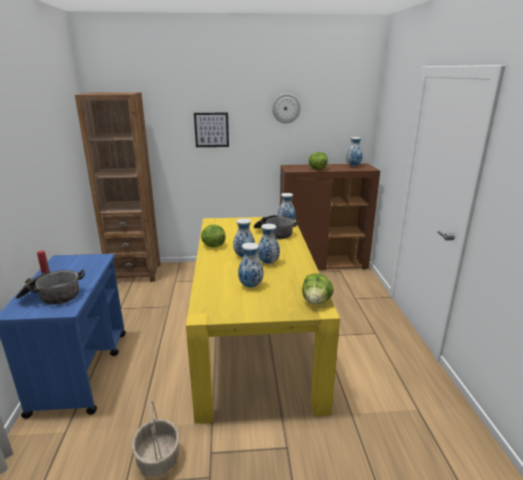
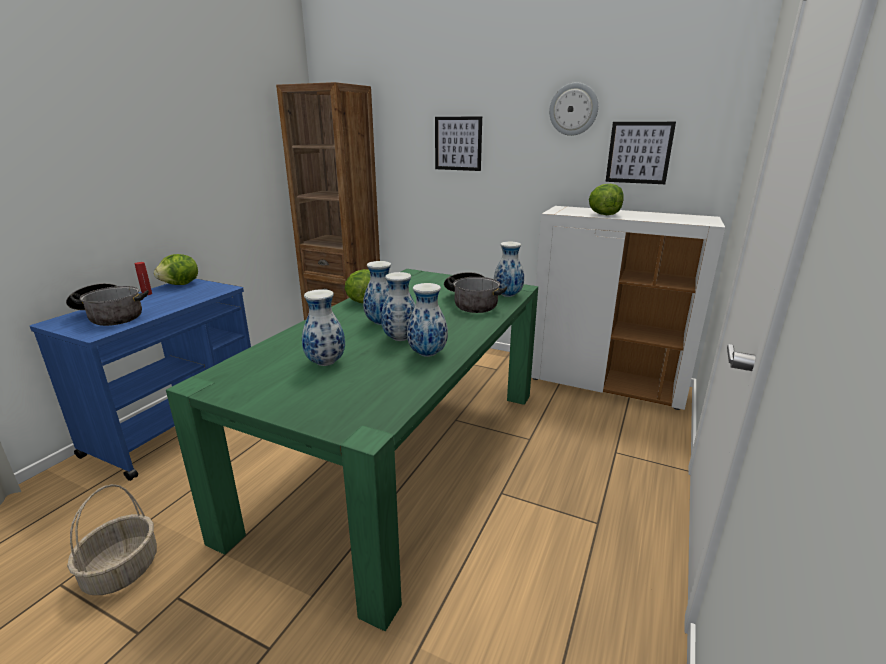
camera: 30 degrees right, 0 degrees up
yellow dining table [186,217,340,424] -> green dining table [166,269,538,631]
brown cabinet [280,164,380,270] -> white cabinet [531,206,726,410]
lettuce [302,274,334,304] -> lettuce moved to [154,254,198,285]
vase [346,137,363,166] -> vase moved to [407,283,448,357]
none -> picture [606,122,676,184]

